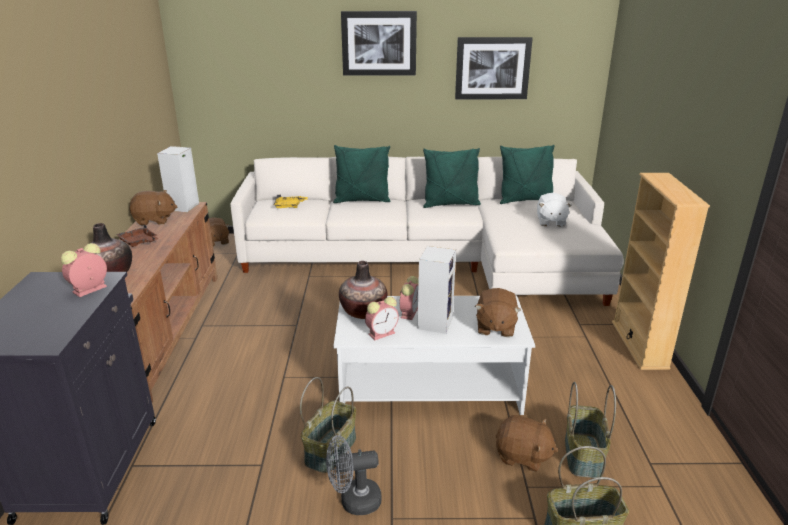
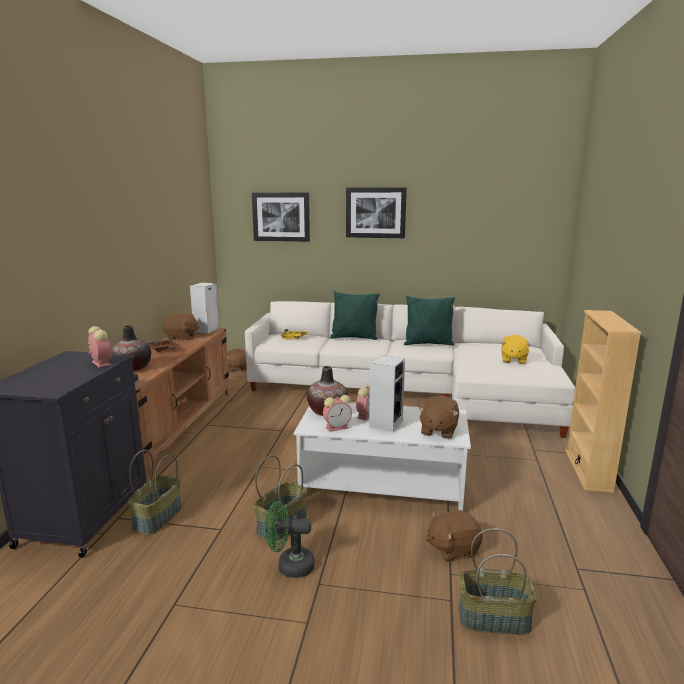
camera: 10 degrees right, 10 degrees down
alarm clock [61,243,107,297] -> alarm clock turned 90 degrees clockwise [88,326,111,368]
grey fan [326,435,382,515] -> green fan [265,501,315,578]
picture [455,37,533,99] -> picture moved to [252,192,310,242]
brown plush toy [496,415,558,472] -> brown plush toy turned 135 degrees clockwise [426,510,483,562]
green pillow [500,145,555,204] -> none
white plush toy [537,193,572,227] -> yellow plush toy [501,335,531,364]
basket [565,382,616,478] -> basket moved to [128,450,182,534]

